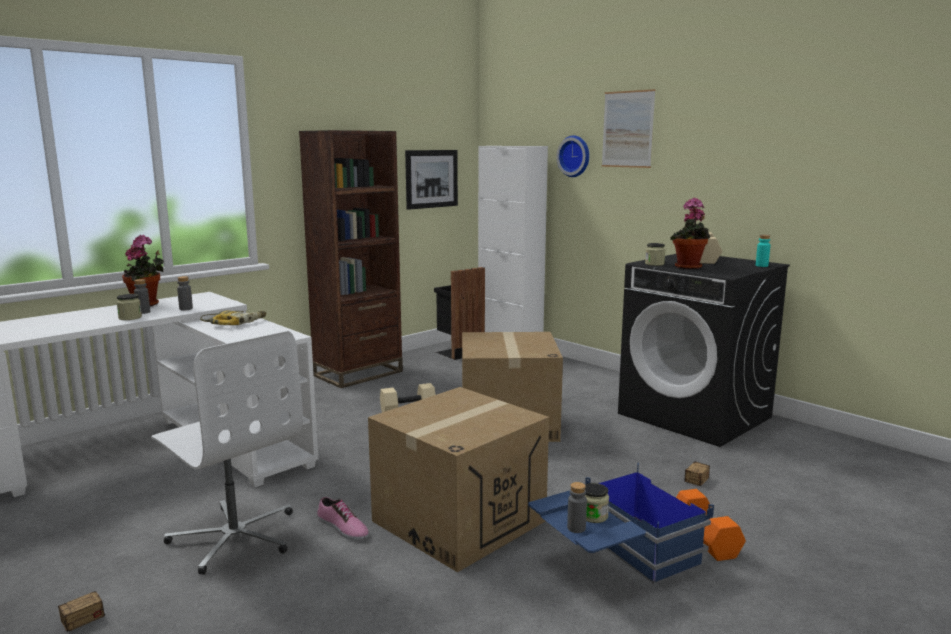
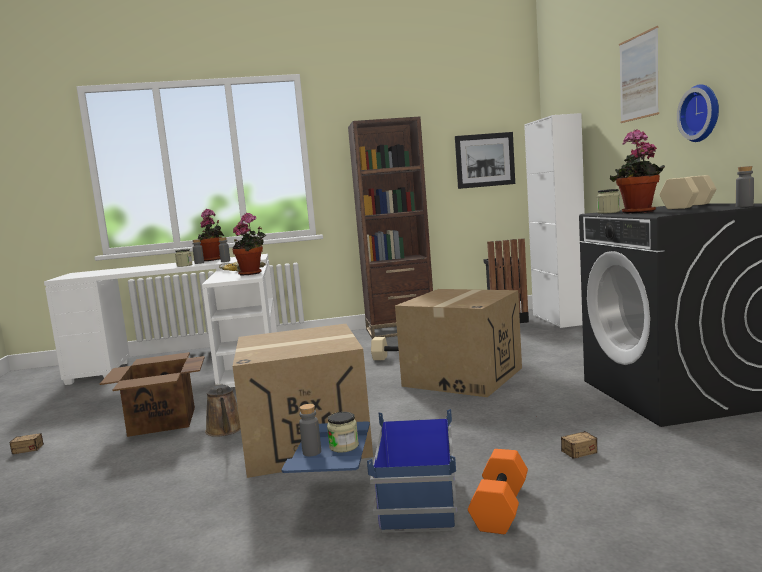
camera: 35 degrees right, 5 degrees down
white office chair [151,331,303,575] -> cardboard box [100,352,205,437]
shoe [317,497,369,541] -> brown watering can [205,383,241,437]
wall clock [556,135,589,177] -> wall clock moved to [677,84,719,142]
turquoise bottle [756,235,770,267] -> grey bottle [736,166,754,207]
none -> potted plant [232,213,266,275]

